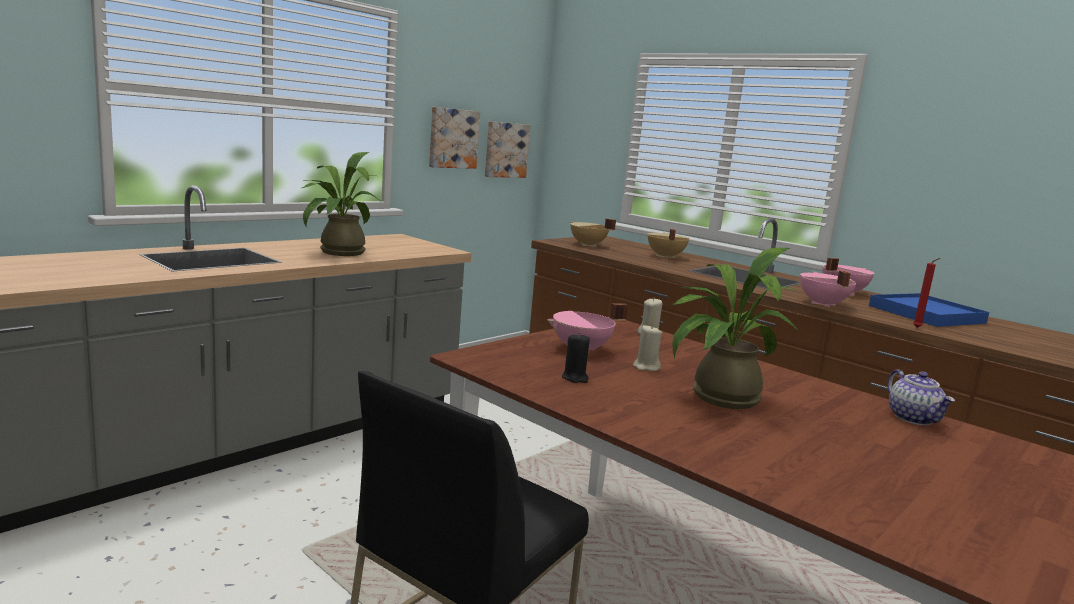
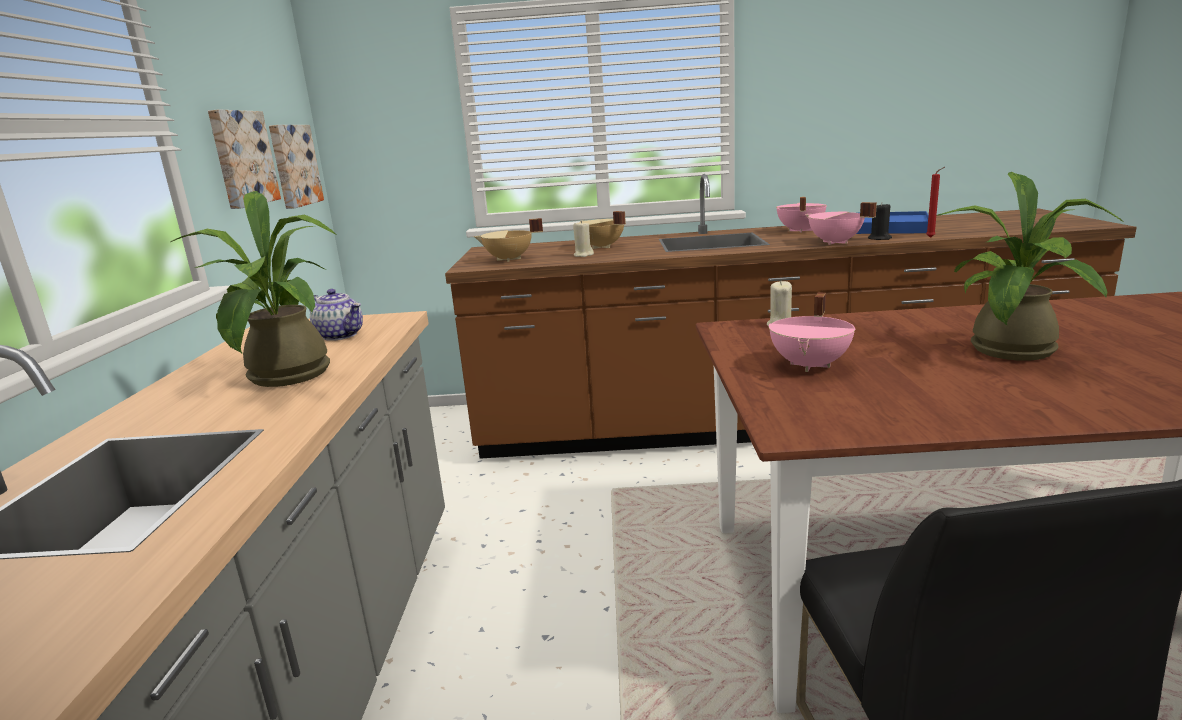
camera: 40 degrees left, 5 degrees up
black candle [562,332,590,383] -> black candle moved to [868,203,892,240]
beige candle [633,325,662,371] -> beige candle moved to [573,221,594,257]
teapot [887,369,955,425] -> teapot moved to [309,289,363,341]

